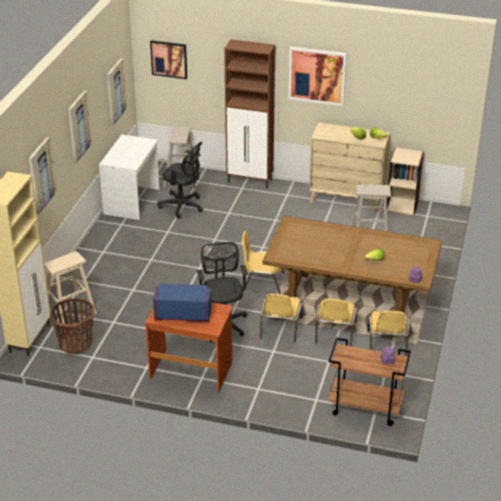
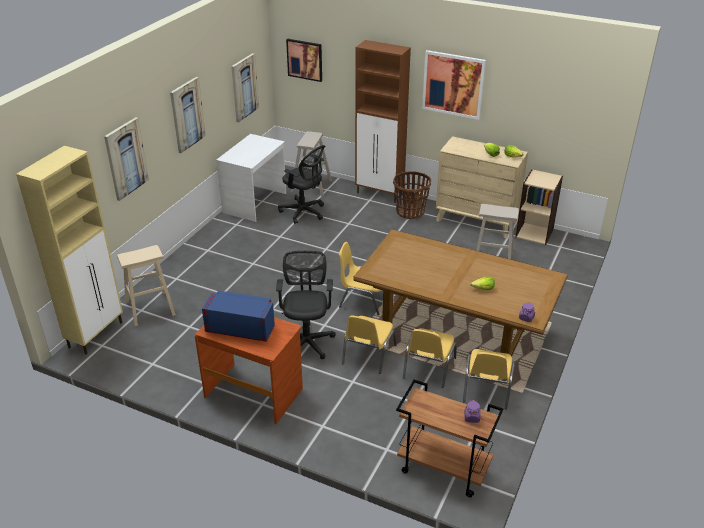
camera: 10 degrees right, 0 degrees up
basket [50,298,94,354] -> basket moved to [393,171,431,219]

